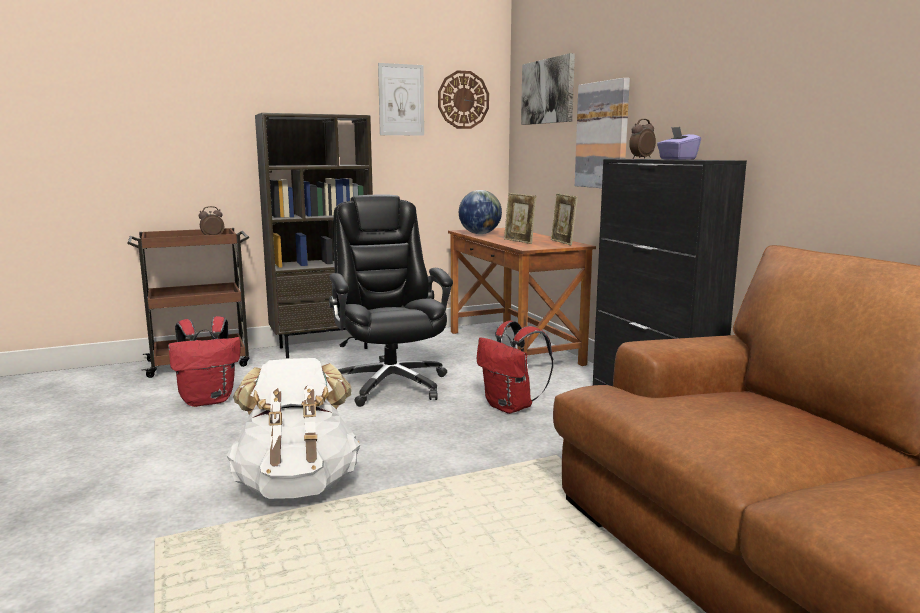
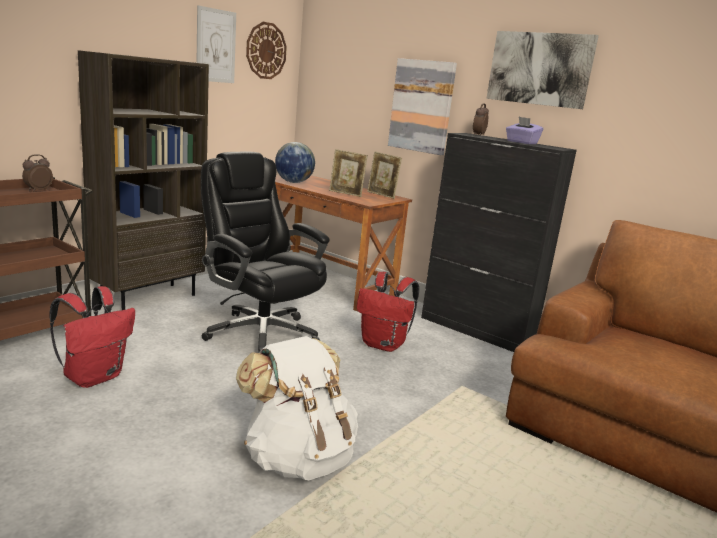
camera: 30 degrees left, 5 degrees up
picture [521,53,575,125] -> picture moved to [486,31,599,109]

